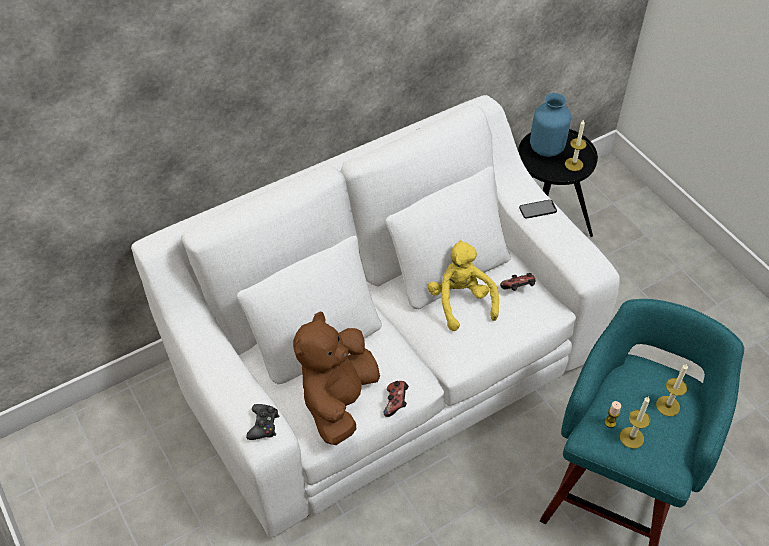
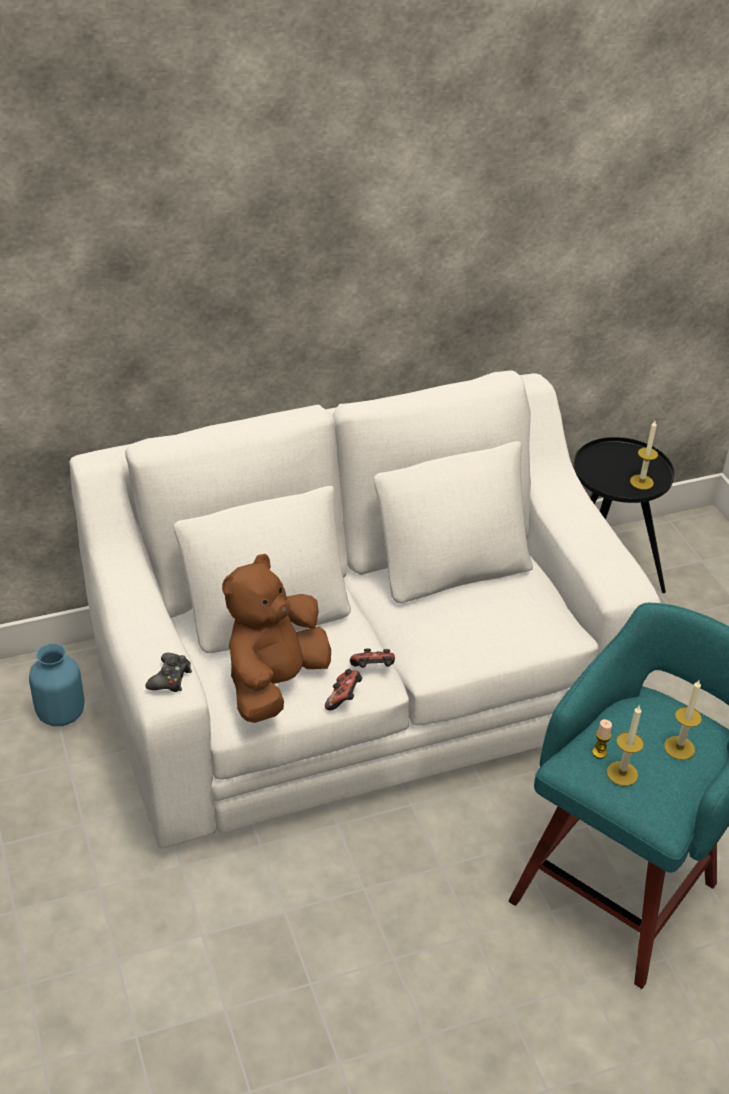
camera: 10 degrees right, 10 degrees down
yellow plush toy [427,240,499,331] -> none
game controller [500,273,535,291] -> game controller moved to [350,649,395,668]
phone [519,200,557,219] -> none
blue vase [530,93,571,157] -> blue vase moved to [29,644,84,726]

